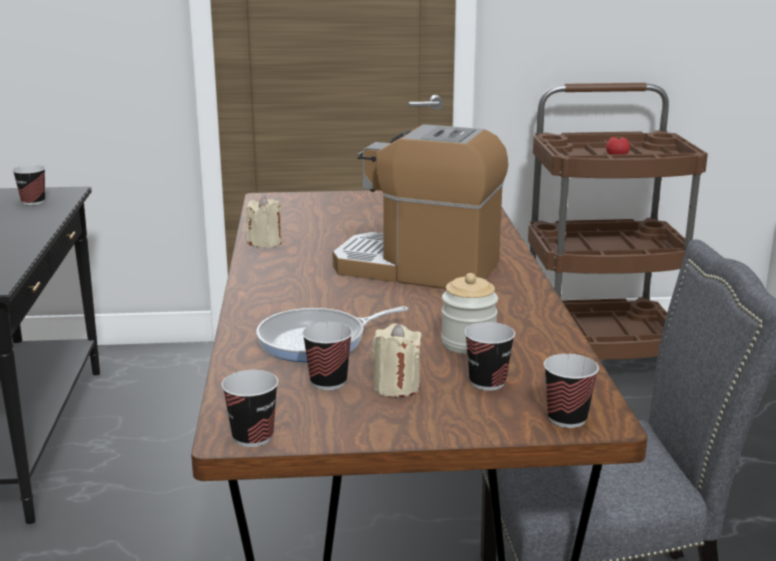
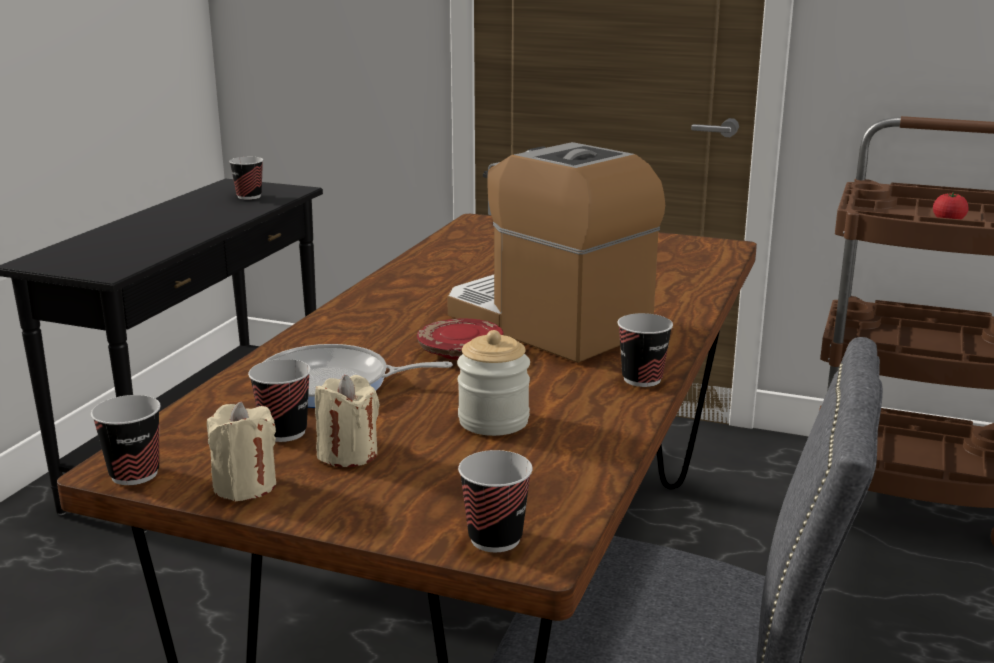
camera: 25 degrees right, 0 degrees up
beige candle [246,196,282,248] -> beige candle moved to [207,401,276,502]
cup [464,322,515,390] -> cup moved to [617,313,673,387]
none -> red plate [417,319,504,360]

